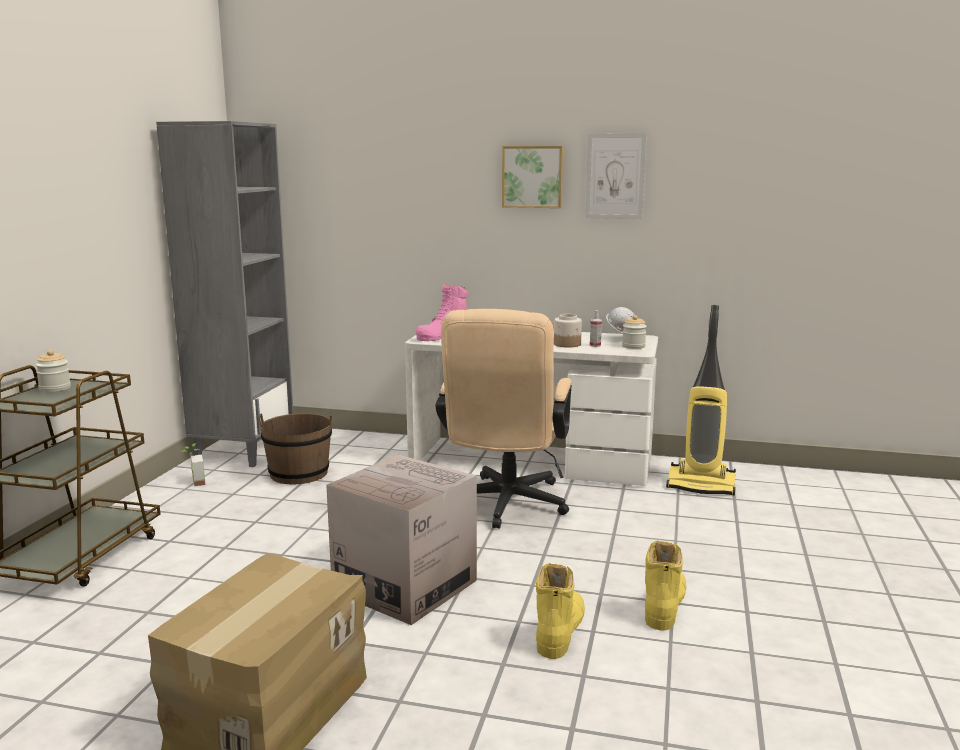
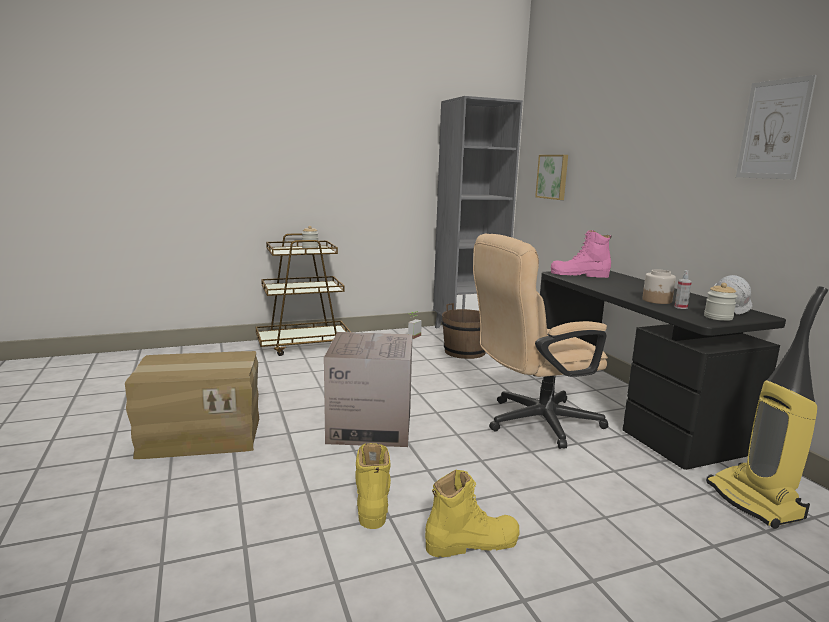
camera: 55 degrees right, 0 degrees up
white desk [405,332,658,486] -> black desk [533,271,786,470]
picture [502,146,563,208] -> picture moved to [535,155,568,200]
yellow boot [536,563,585,659] -> yellow boot turned 75 degrees counterclockwise [356,443,391,529]

